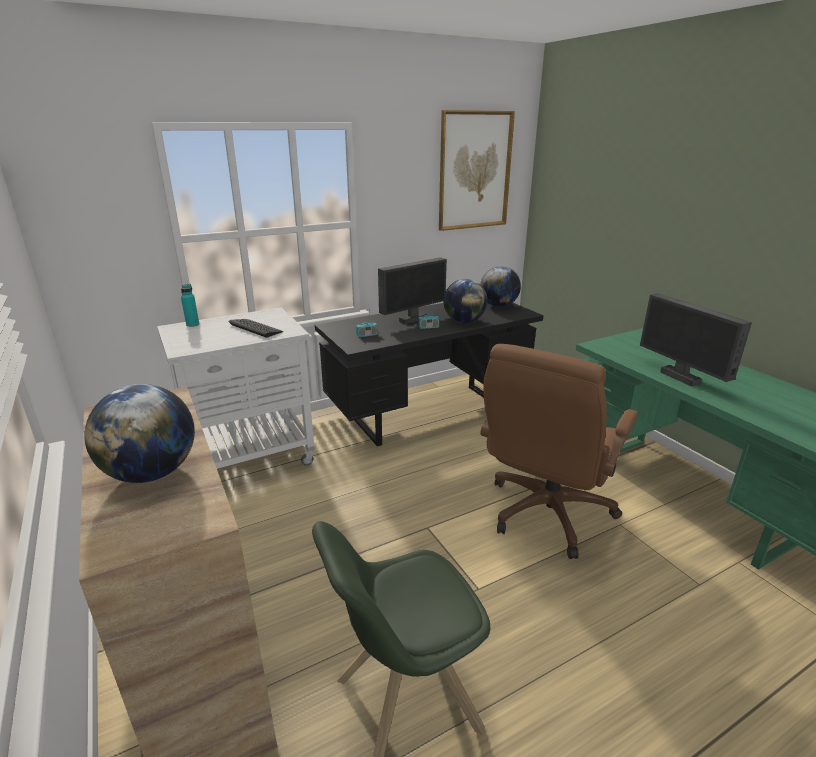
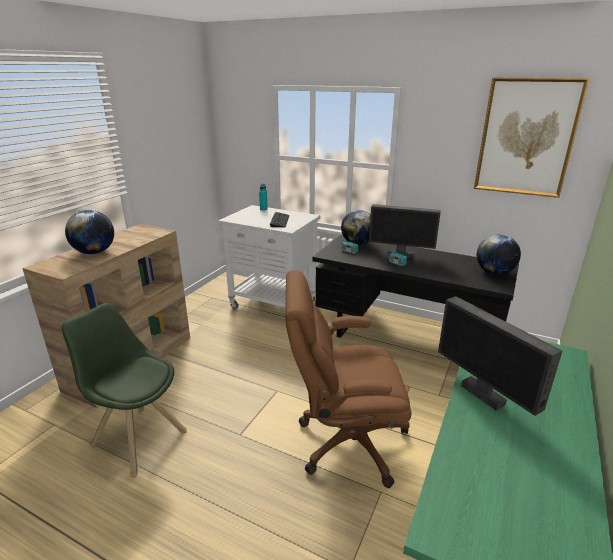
camera: 55 degrees right, 0 degrees up
globe [443,279,487,323] -> globe moved to [341,210,371,245]
monitor [640,293,752,387] -> monitor turned 60 degrees counterclockwise [438,296,562,416]

